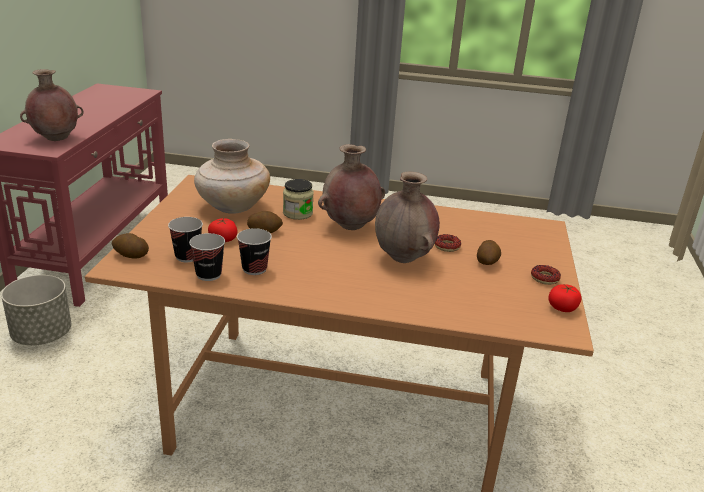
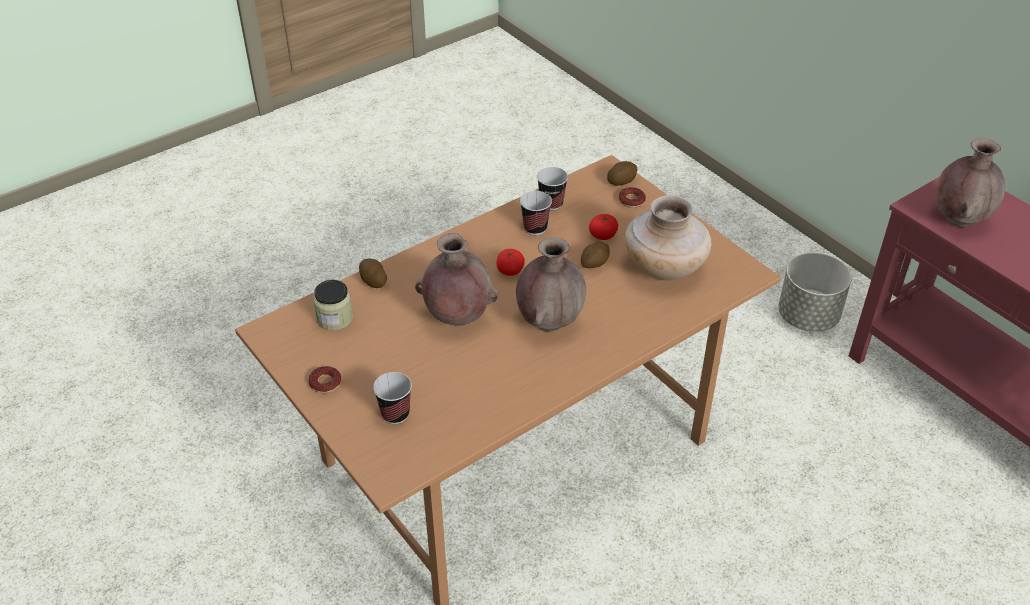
camera: 135 degrees right, 15 degrees up
cup [168,217,203,262] -> cup moved to [373,372,412,424]
jar [283,179,314,220] -> jar moved to [313,280,353,331]
donut [435,234,461,252] -> donut moved to [619,187,646,208]
potato [477,240,501,265] -> potato moved to [359,259,387,288]
tomato [548,284,581,312] -> tomato moved to [496,249,525,276]

